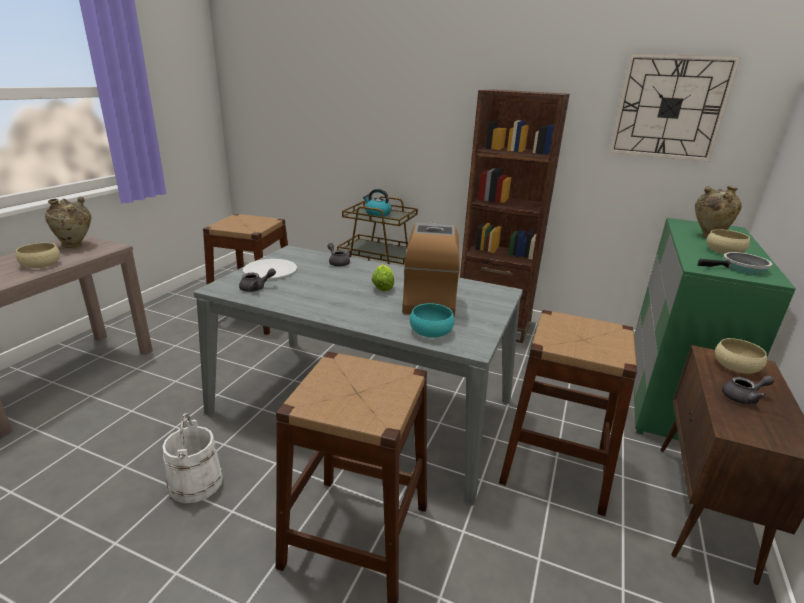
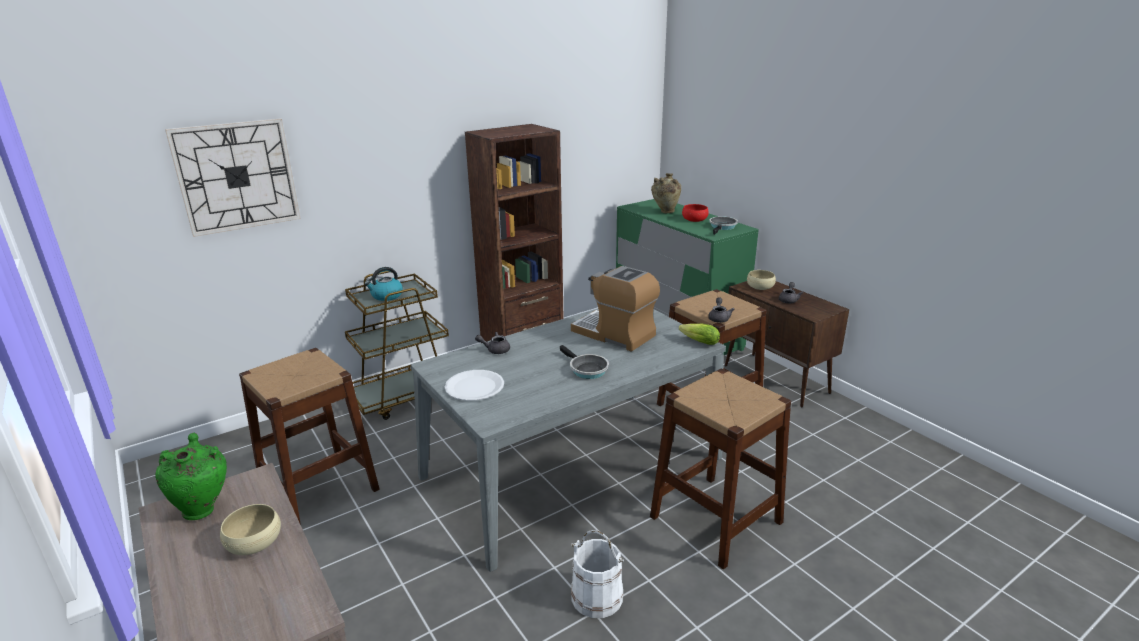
camera: 55 degrees left, 0 degrees up
beige vase [45,197,92,248] -> green vase [155,433,227,520]
grey teapot [239,268,276,292] -> grey teapot moved to [708,297,734,323]
lettuce [372,265,394,292] -> lettuce moved to [679,323,720,345]
turquoise bowl [410,303,454,338] -> none
wall clock [609,54,741,162] -> wall clock moved to [165,118,301,237]
beige bowl [706,229,750,254] -> red bowl [682,204,709,222]
none -> frying pan [560,345,609,379]

